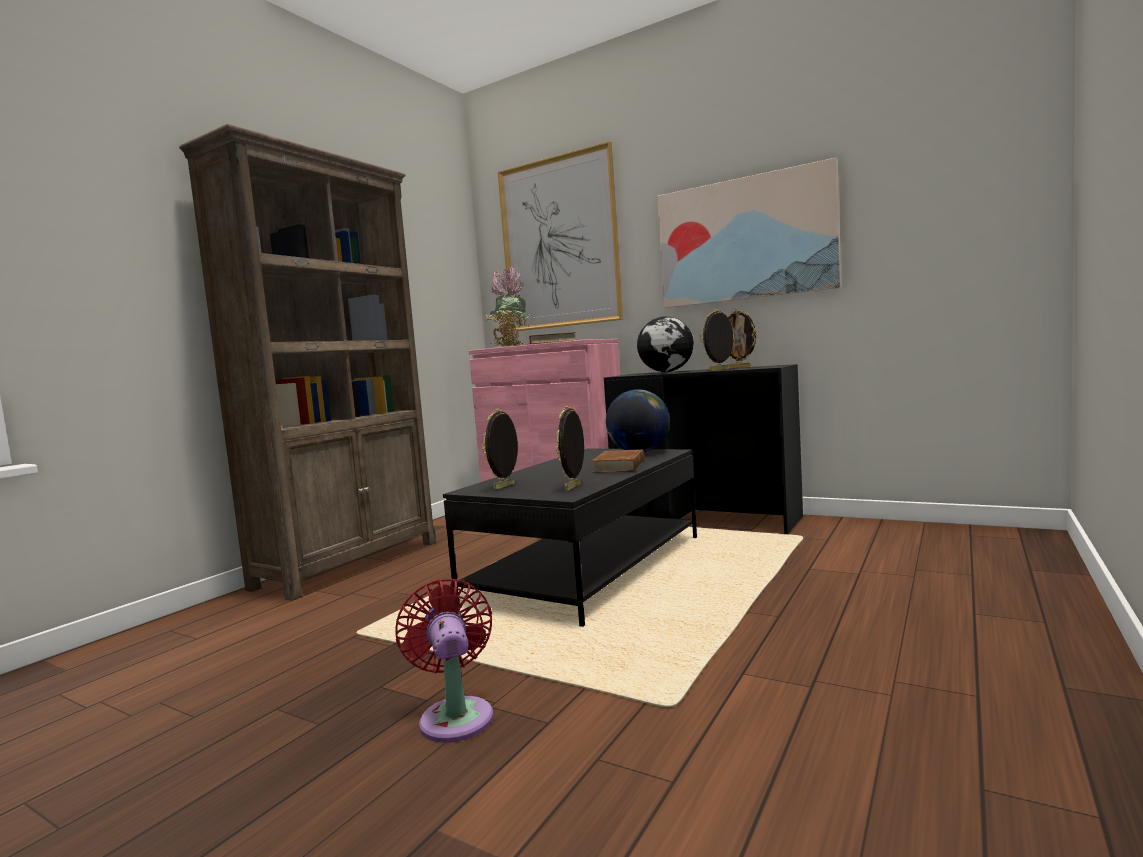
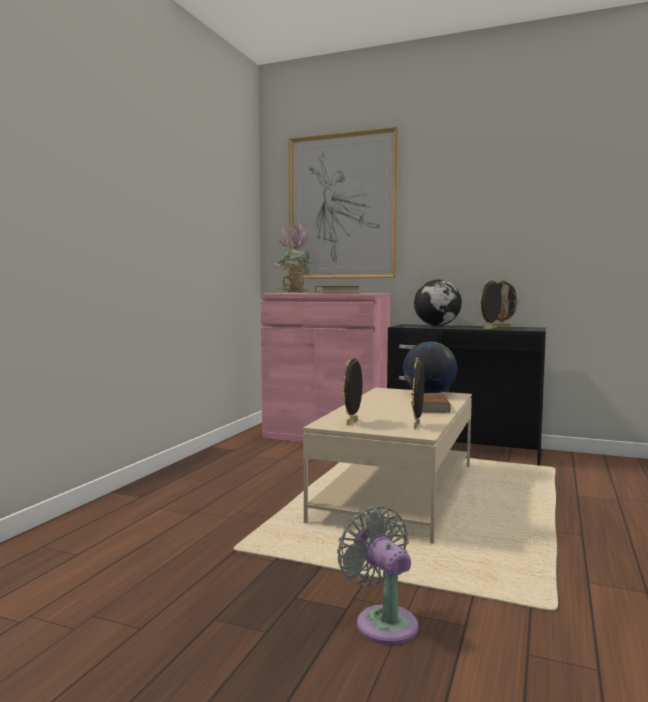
camera: 10 degrees left, 0 degrees up
brown bookcase [179,124,436,601] -> none
red fan [395,579,493,743] -> grey fan [337,506,418,645]
black coffee table [443,448,697,627] -> beige coffee table [303,388,472,544]
picture [657,158,842,308] -> none

